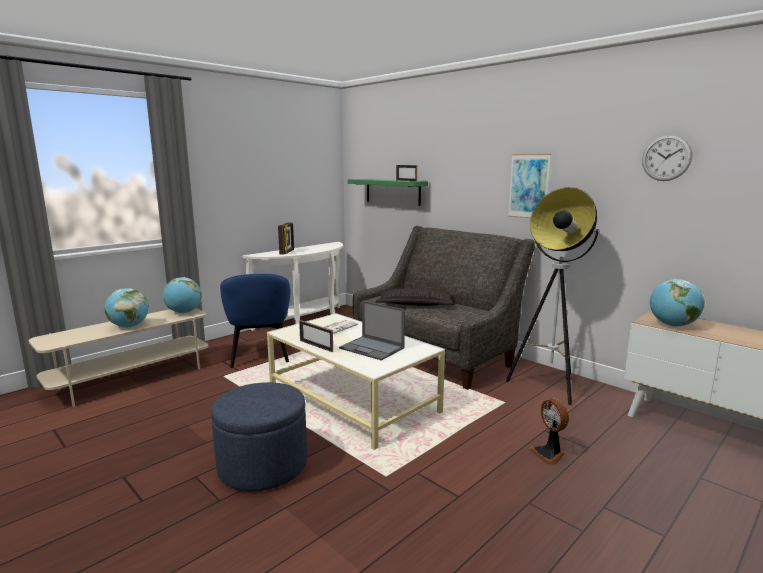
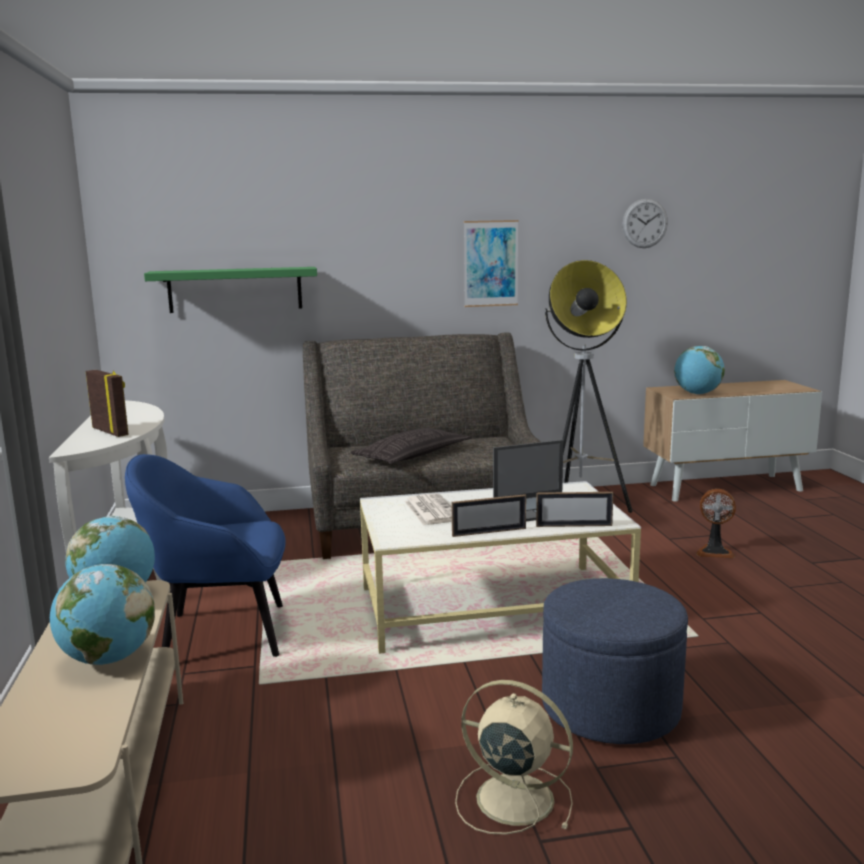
camera: 55 degrees left, 0 degrees up
blue armchair [220,274,291,368] -> blue armchair turned 150 degrees clockwise [125,454,286,657]
picture frame [396,165,417,181] -> picture frame moved to [536,492,613,527]
none -> beige fan [455,680,573,834]

